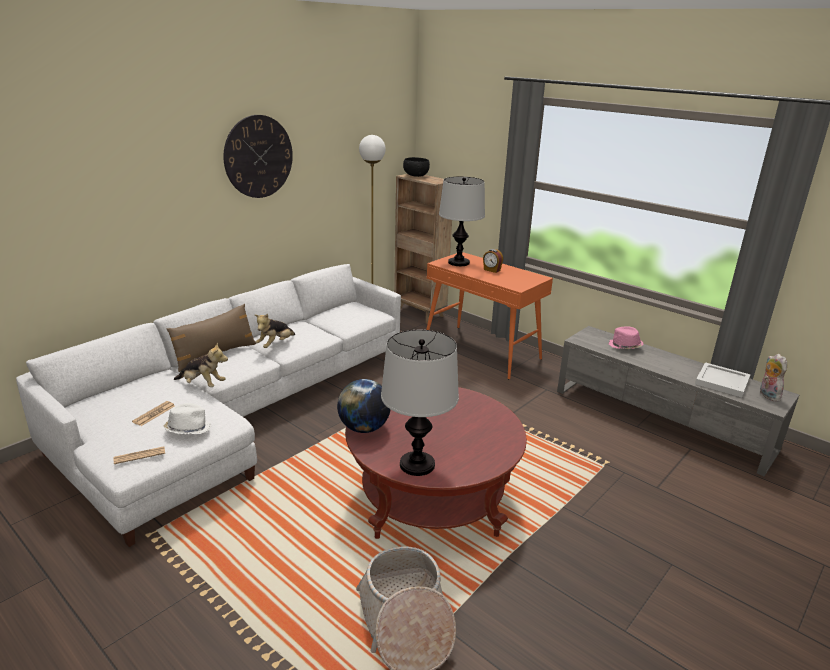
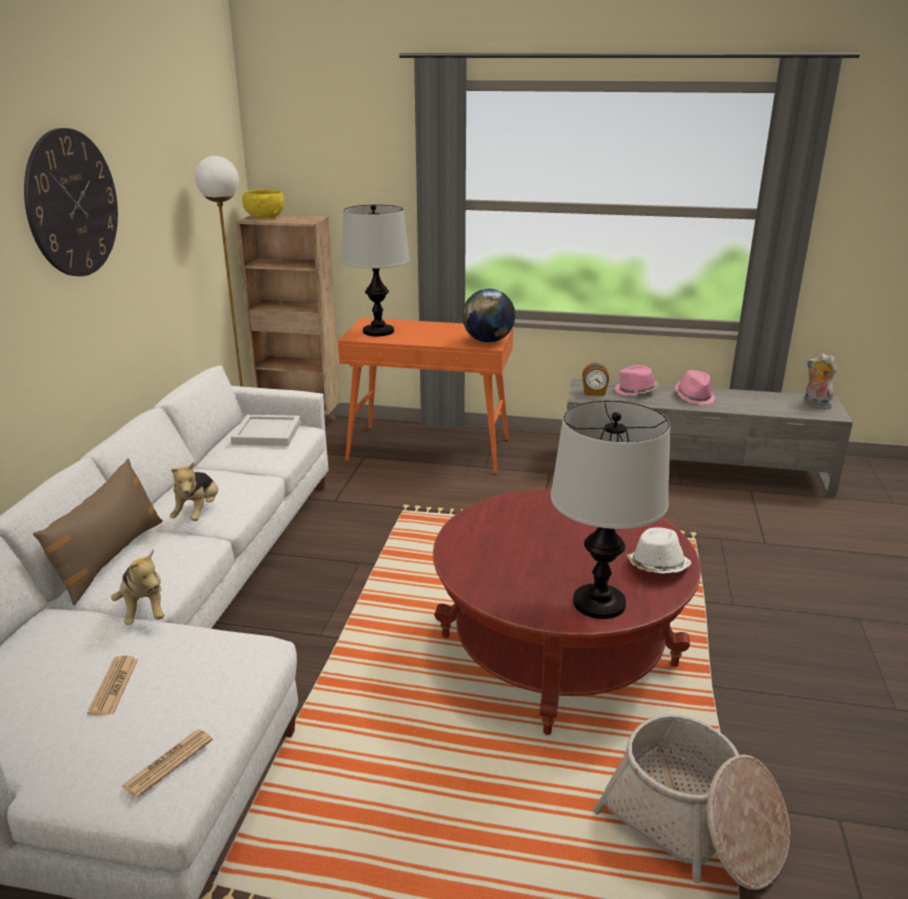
camera: 30 degrees left, 0 degrees up
white hat [163,403,211,434] -> white hat moved to [627,527,691,574]
plush toy [174,343,228,387] -> plush toy turned 75 degrees clockwise [111,550,164,625]
globe [337,379,391,433] -> globe moved to [462,289,515,343]
black bowl [403,157,430,177] -> yellow bowl [242,190,284,218]
alarm clock [483,249,503,273] -> alarm clock moved to [582,363,609,396]
white tray [695,362,751,398] -> white tray moved to [231,415,301,446]
none -> pink hat [675,370,716,405]

